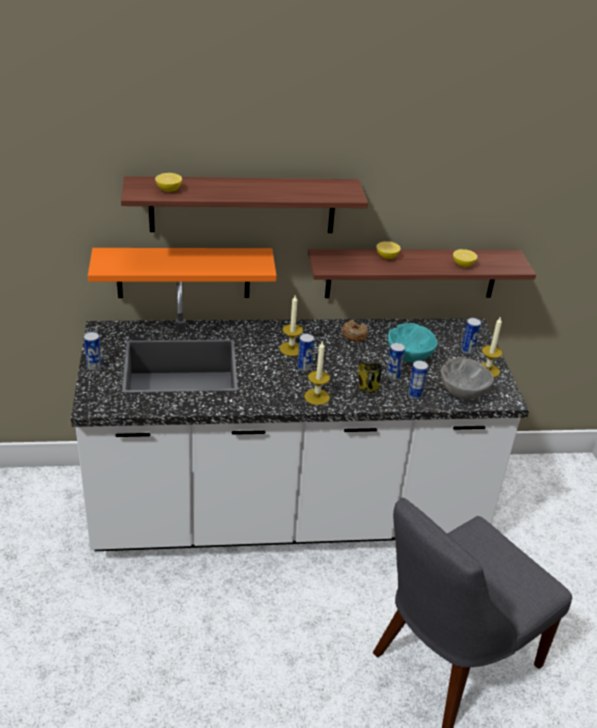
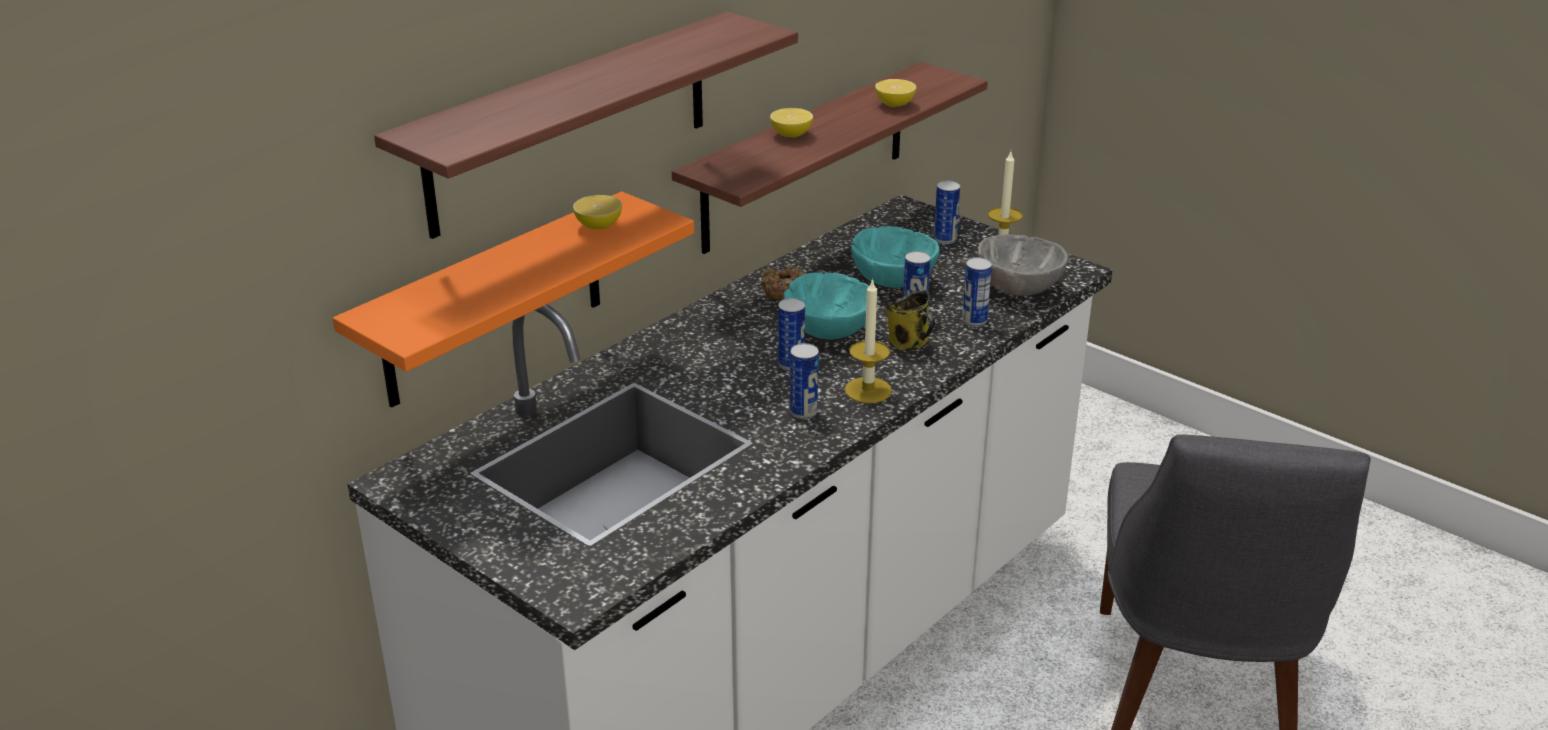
camera: 40 degrees left, 5 degrees down
can [84,332,102,371] -> can moved to [790,343,819,419]
lemon [155,173,182,192] -> lemon moved to [573,195,622,229]
candle [280,295,303,356] -> none
none -> turquoise bowl [784,272,869,340]

